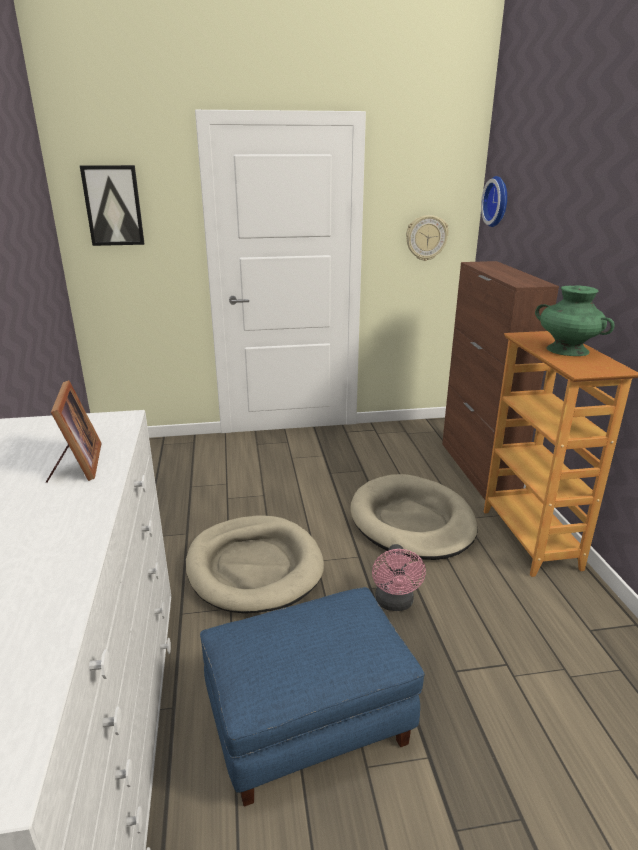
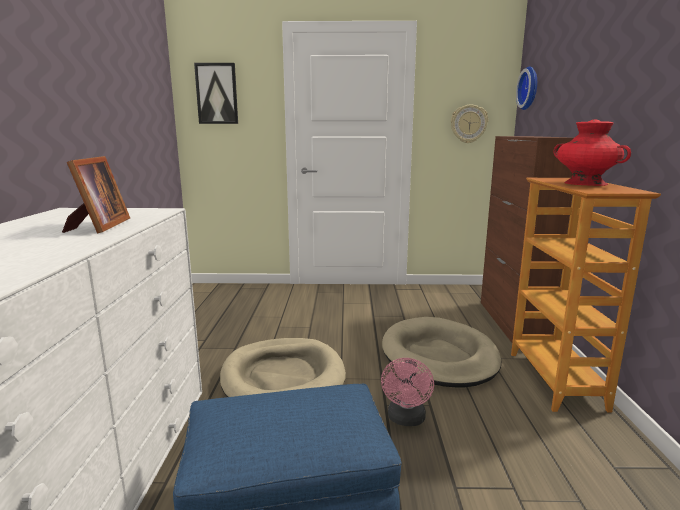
camera: 10 degrees right, 10 degrees down
green vase [535,285,615,356] -> red vase [553,120,631,186]

